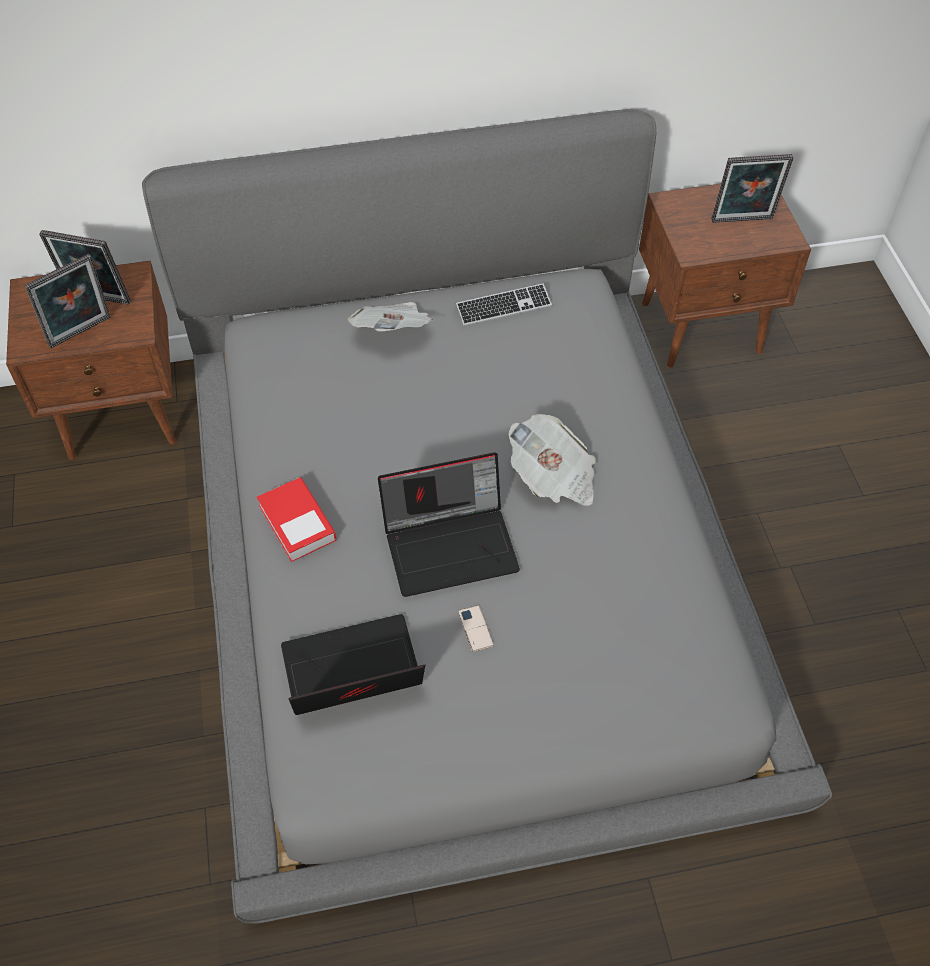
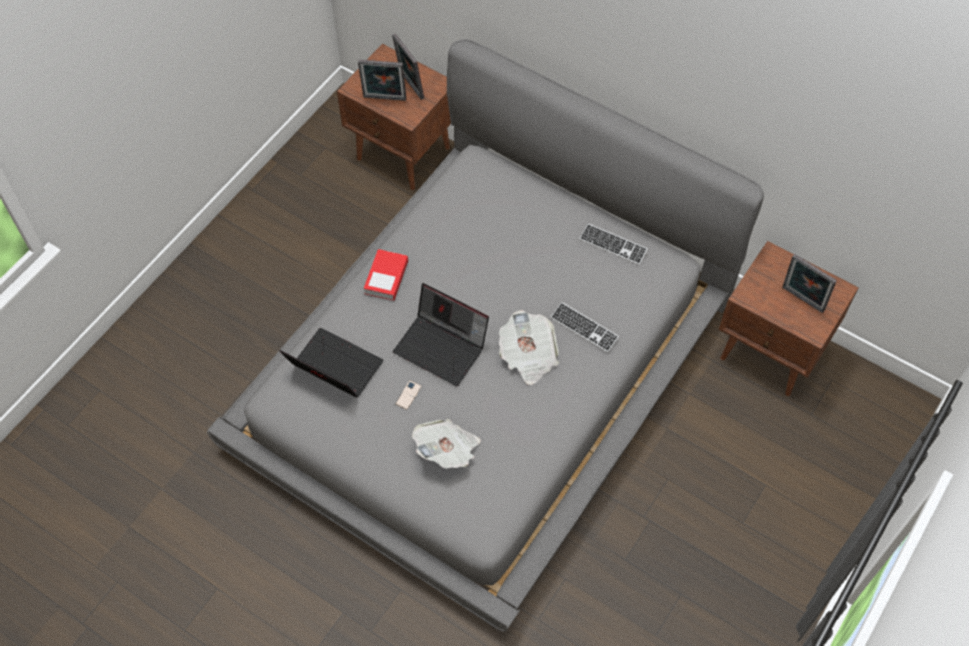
camera: 45 degrees right, 5 degrees up
newspaper [347,302,433,332] -> newspaper moved to [412,419,481,469]
none -> keyboard [550,302,619,352]

